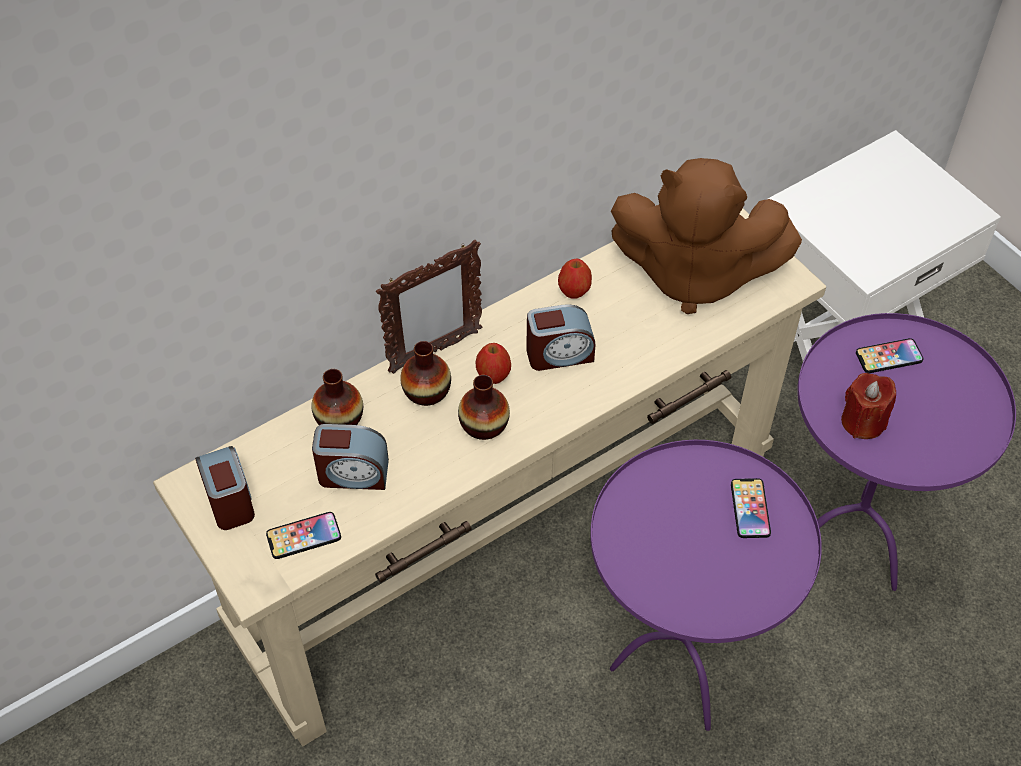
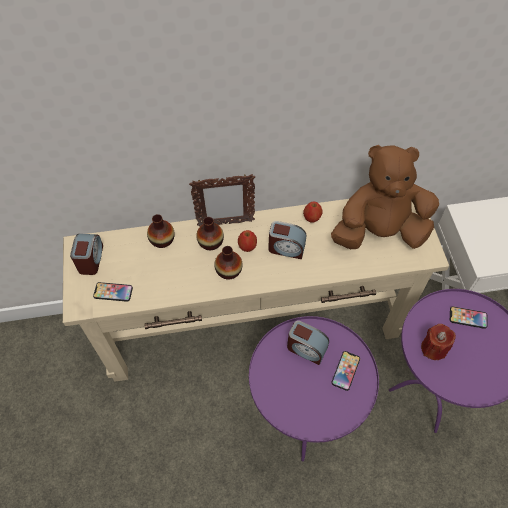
camera: 25 degrees right, 5 degrees up
alarm clock [312,424,389,490] -> alarm clock moved to [287,321,329,365]
brown plush toy [611,158,802,314] -> brown plush toy turned 135 degrees clockwise [331,145,439,249]

